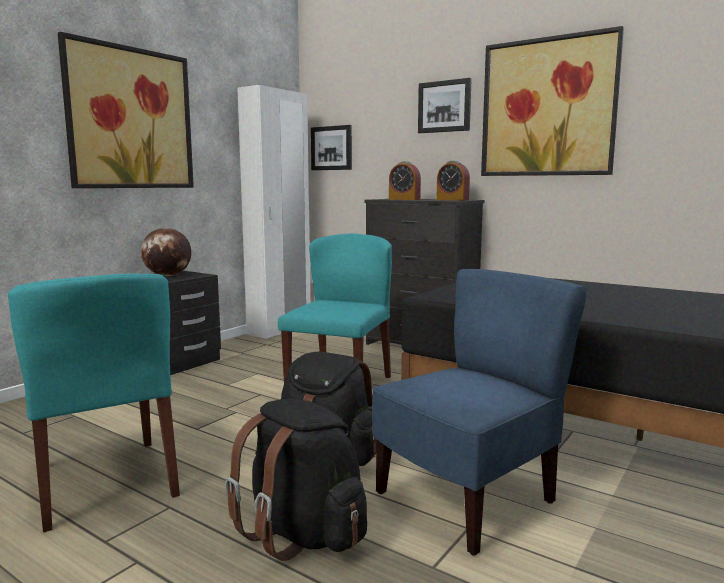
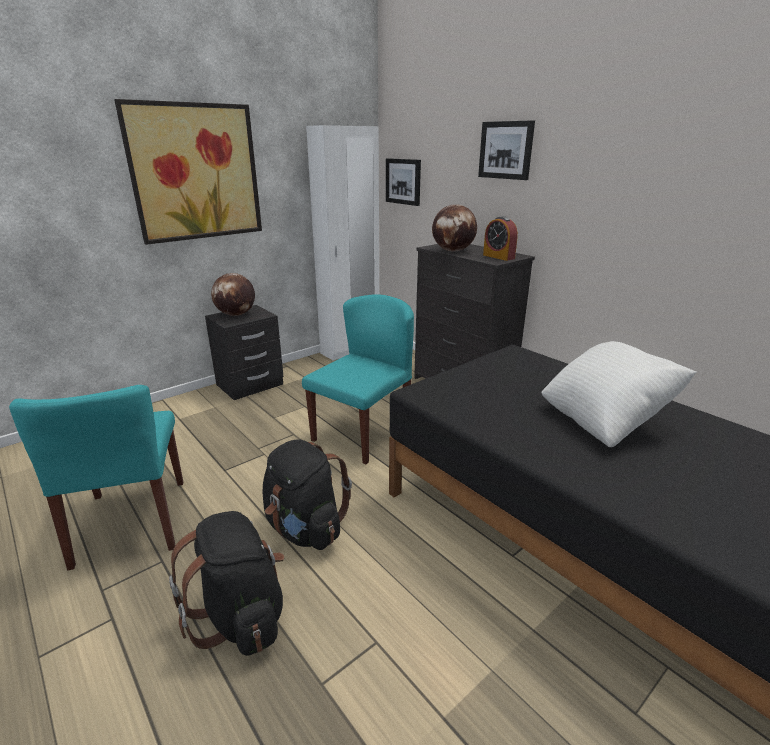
camera: 15 degrees right, 15 degrees up
blue chair [372,269,587,556] -> none
alarm clock [389,161,421,200] -> globe [432,204,477,252]
picture [481,26,624,176] -> none
none -> white pillow [541,341,697,447]

